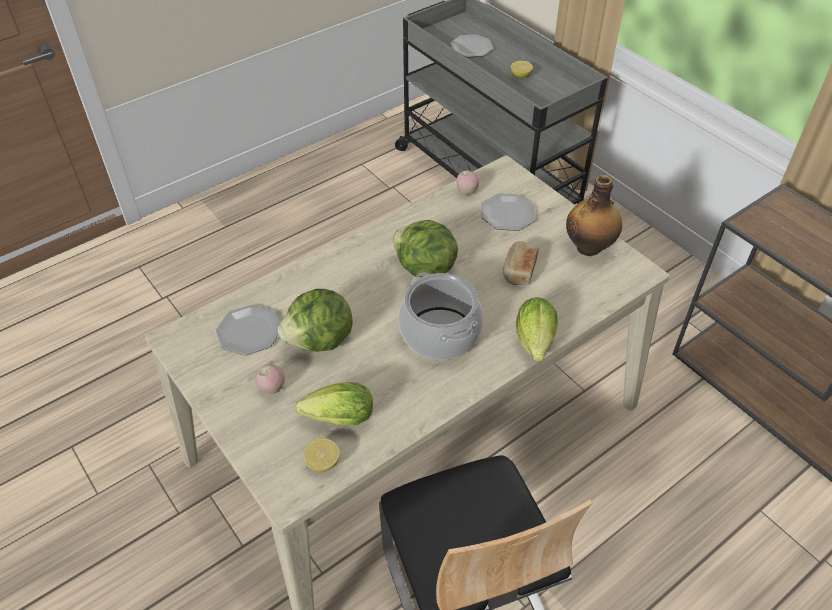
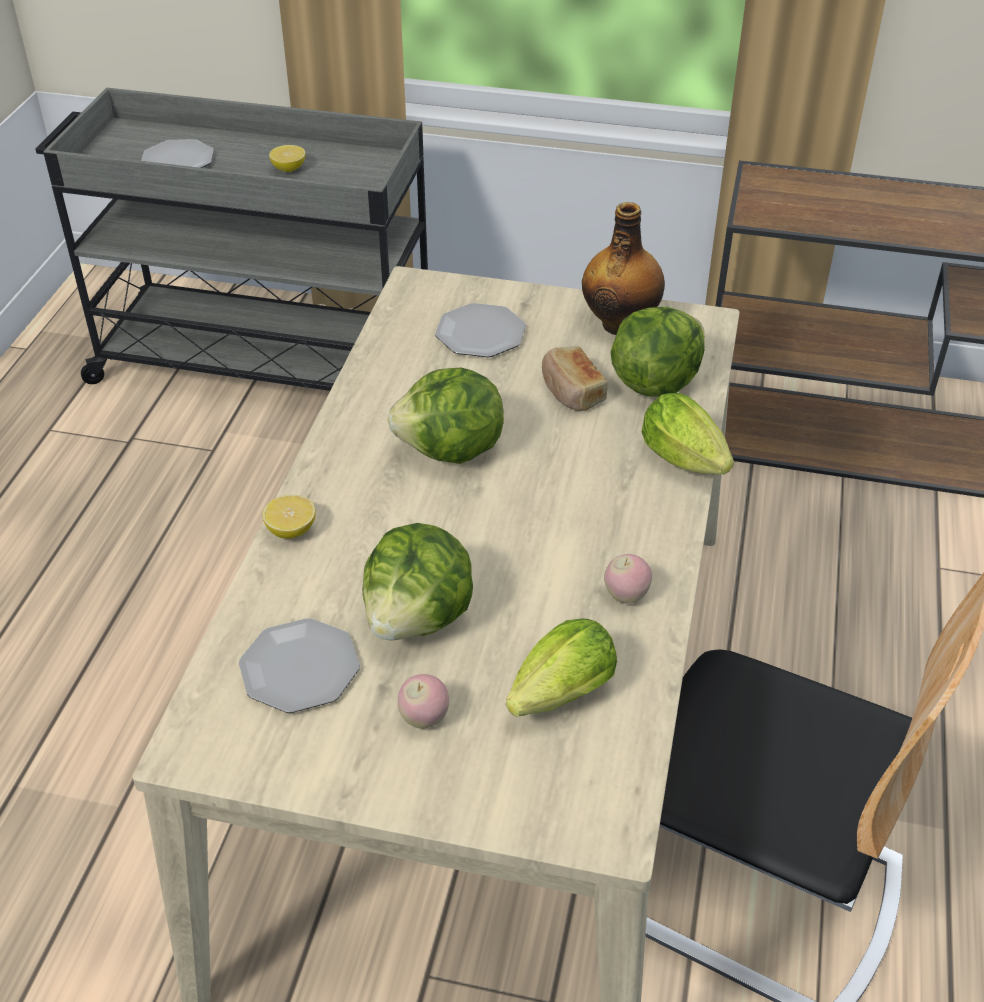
camera: 40 degrees left, 5 degrees down
lemon [303,438,340,472] -> lemon moved to [262,495,316,539]
cooking pot [398,273,483,360] -> none
apple [456,171,479,195] -> apple moved to [604,554,652,603]
none -> lettuce [610,307,705,397]

